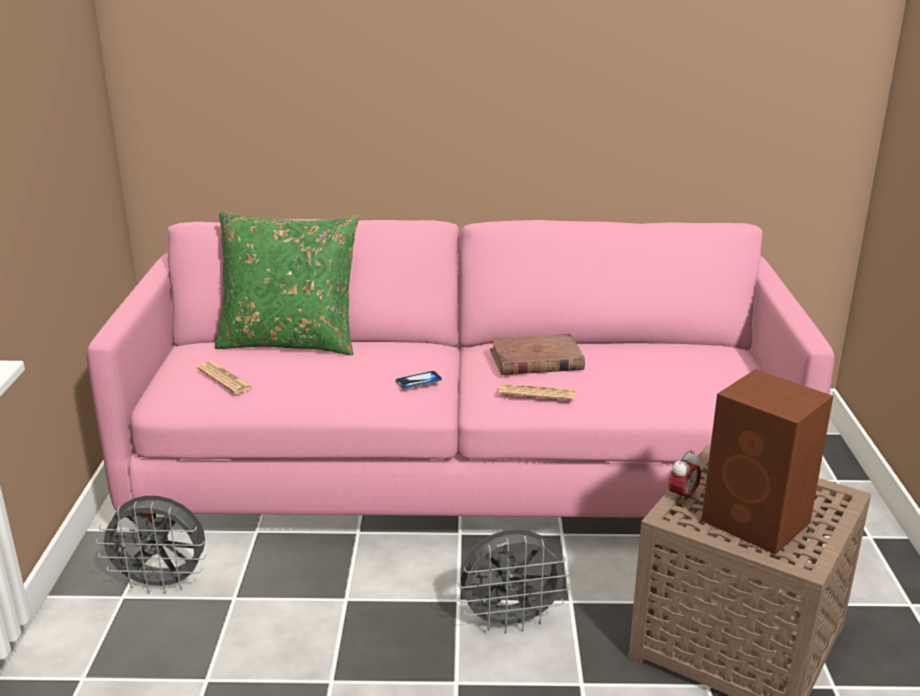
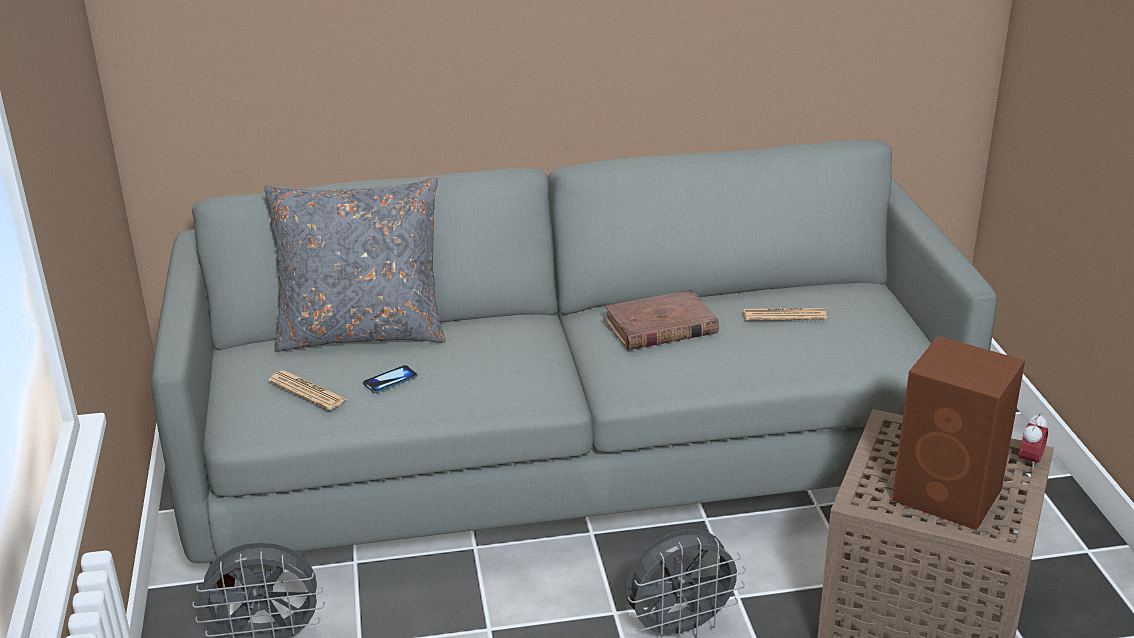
camera: 10 degrees left, 5 degrees up
pink sofa [87,219,834,533] -> grey sofa [151,139,997,588]
green pillow [215,211,359,355] -> grey pillow [264,177,446,352]
phone [396,371,442,389] -> phone moved to [363,365,418,393]
newspaper [499,384,575,400] -> newspaper moved to [744,308,827,321]
alarm clock [669,450,701,505] -> alarm clock moved to [1019,413,1048,471]

